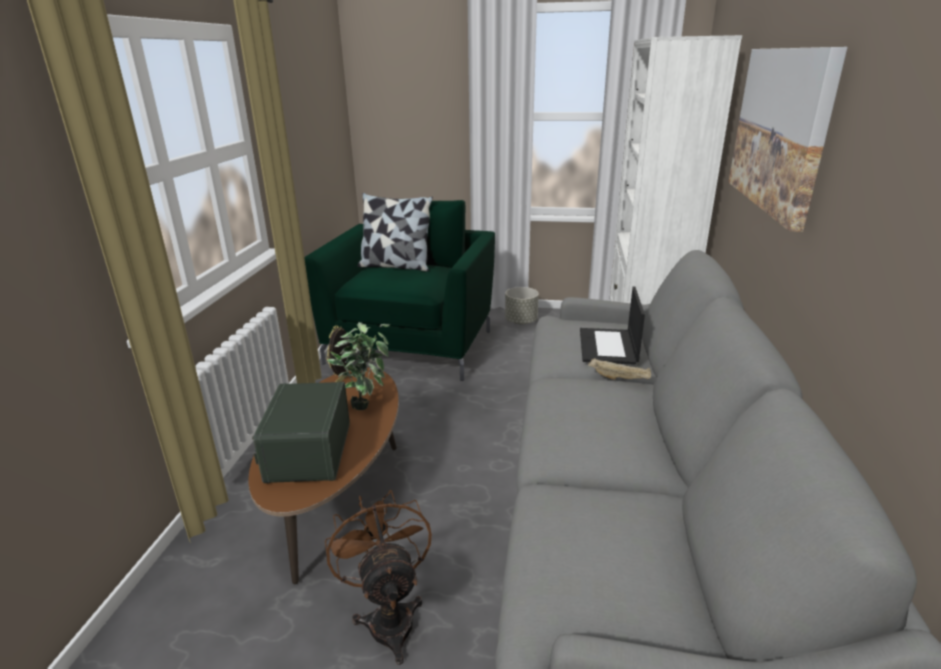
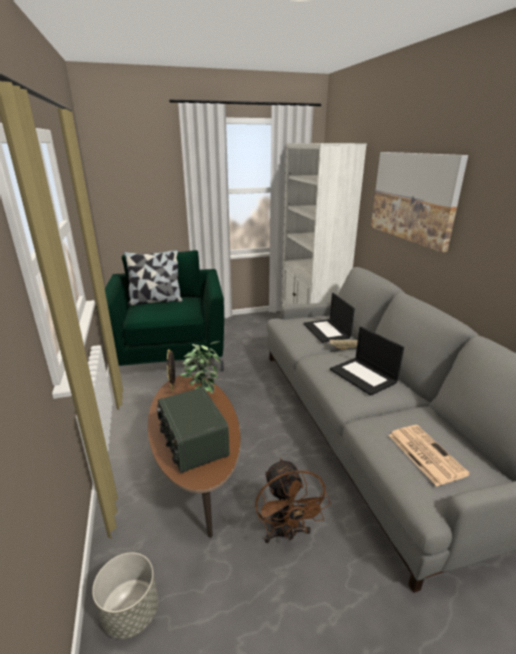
camera: 25 degrees left, 0 degrees up
brown fan [325,490,432,665] -> brown fan turned 150 degrees counterclockwise [255,458,331,543]
grey planter [505,287,539,325] -> grey planter moved to [92,553,158,639]
none -> laptop [330,327,404,396]
none -> newspaper [388,425,470,486]

